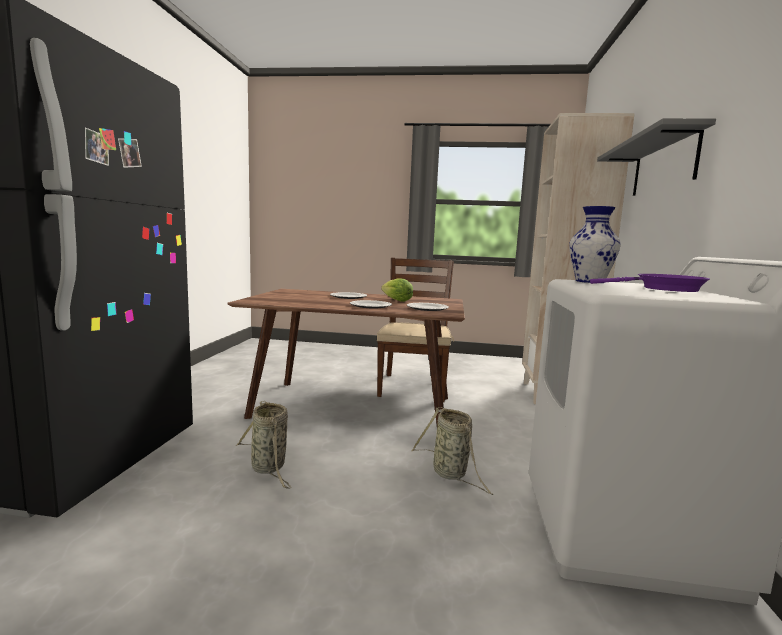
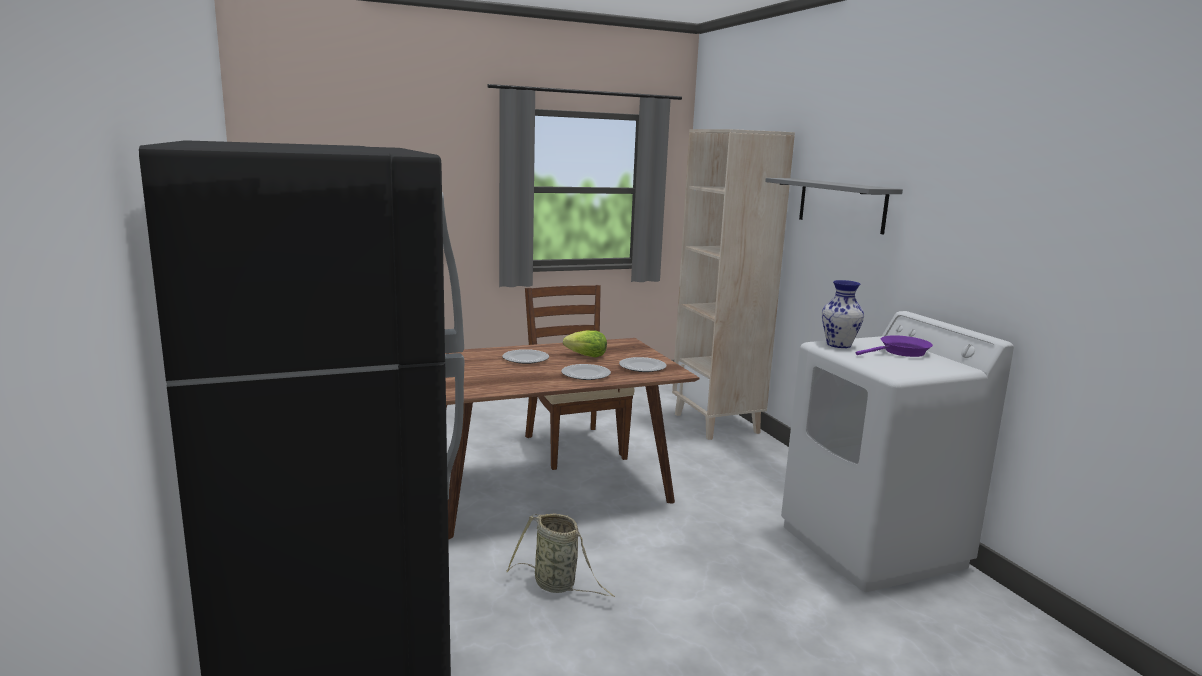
camera: 30 degrees left, 5 degrees up
basket [411,407,494,495] -> none

